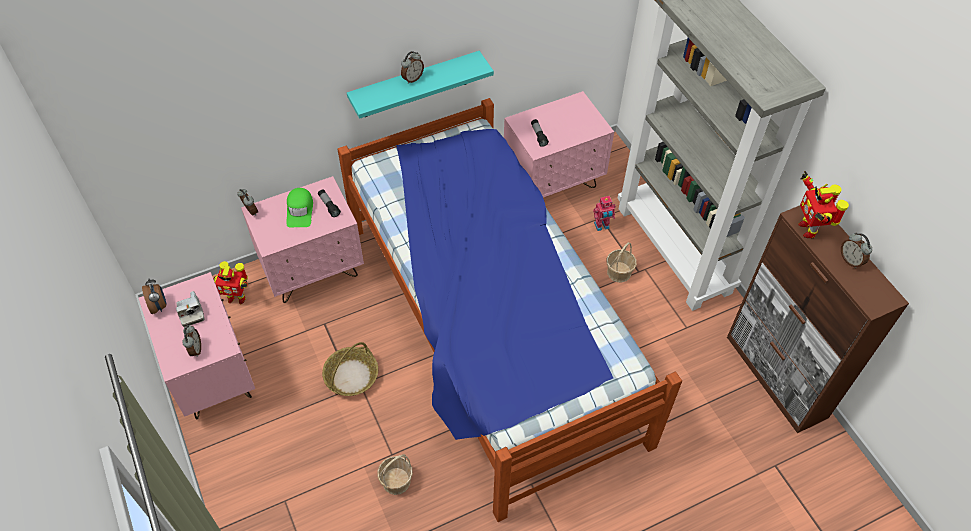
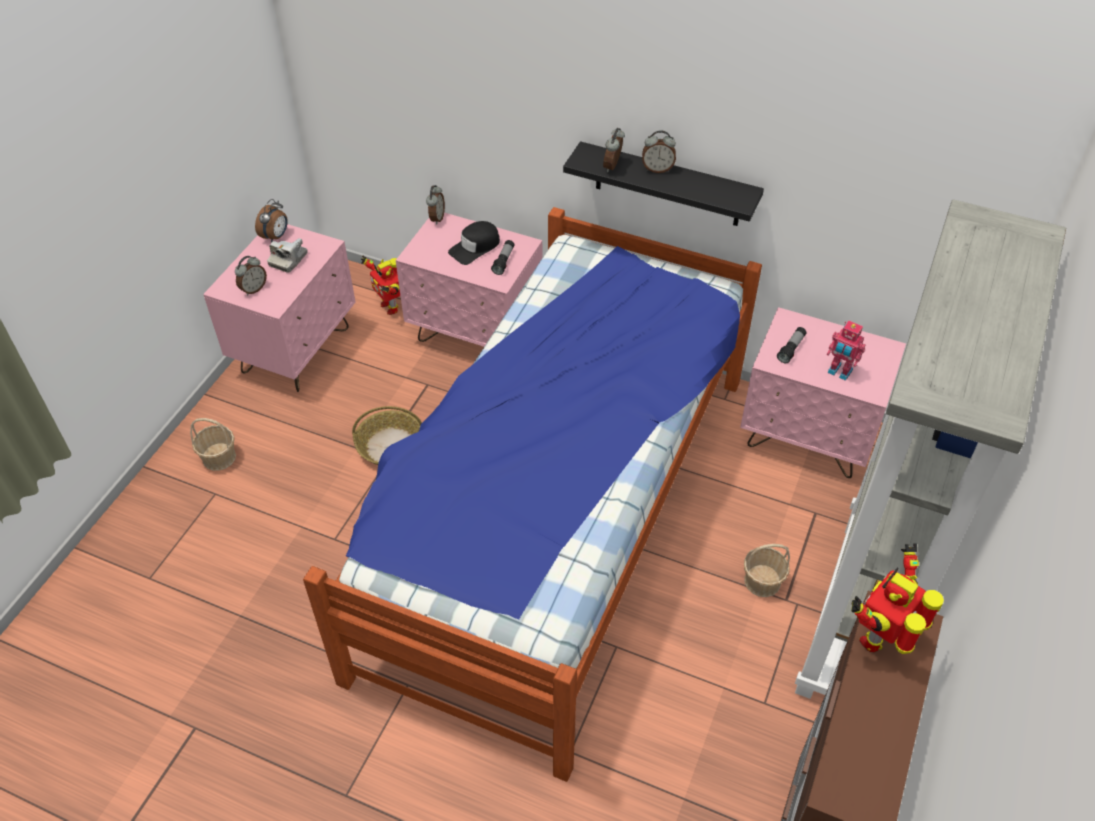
camera: 50 degrees right, 5 degrees down
green cap [286,188,313,228] -> black cap [448,221,500,265]
turquoise shelf [347,51,494,119] -> black shelf [563,141,764,226]
basket [377,454,413,495] -> basket moved to [190,418,236,471]
toy robot [593,196,616,231] -> toy robot moved to [827,320,865,381]
alarm clock [841,232,872,268] -> alarm clock moved to [603,128,625,172]

